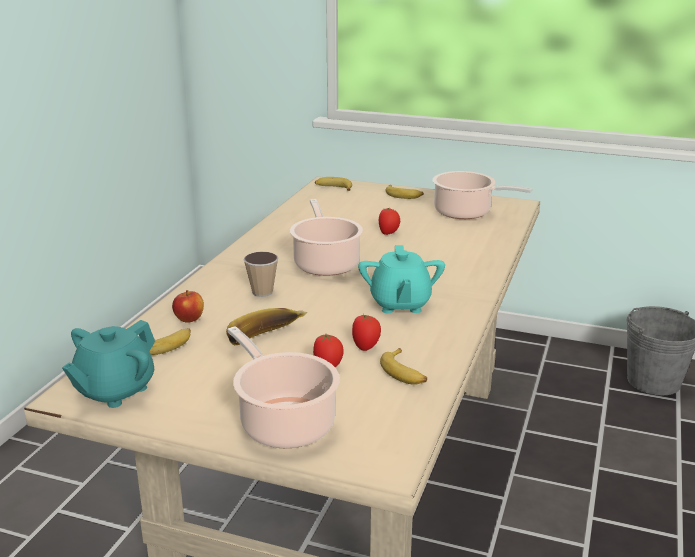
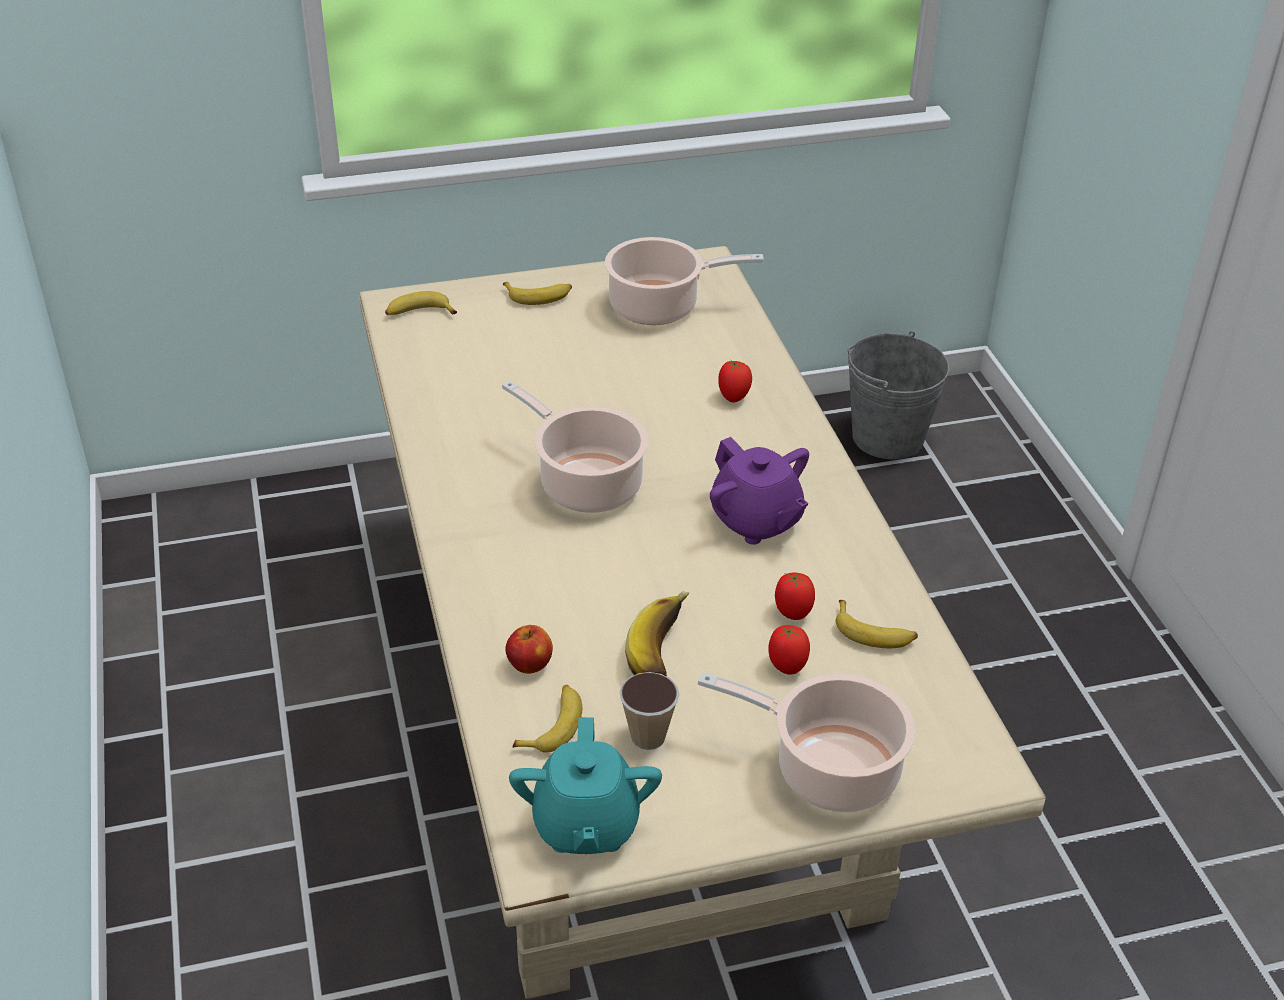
camera: 35 degrees left, 15 degrees up
cup [243,252,278,297] -> cup moved to [619,672,679,750]
turquoise teapot [358,245,445,313] -> purple teapot [710,437,809,545]
tomato [379,208,400,235] -> tomato moved to [718,360,752,402]

